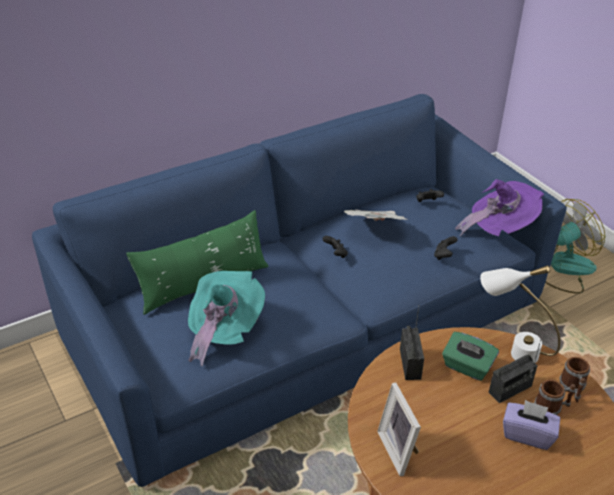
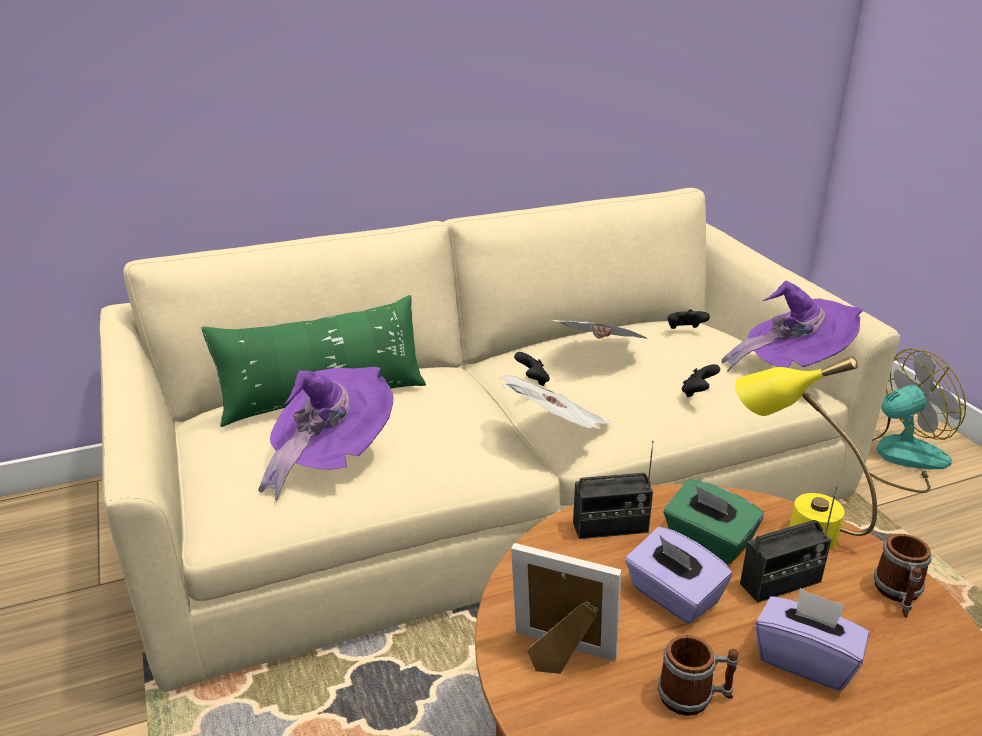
camera: 10 degrees right, 10 degrees down
blue sofa [32,94,567,487] -> beige sofa [100,188,900,692]
turquoise hat [188,271,265,367] -> purple hat [258,367,394,500]
picture frame [377,382,421,476] -> picture frame turned 120 degrees clockwise [511,543,621,674]
radio [400,308,424,380] -> radio turned 75 degrees clockwise [573,441,653,539]
white table lamp [480,265,561,363] -> yellow table lamp [735,356,877,548]
mug [534,380,575,415] -> mug moved to [658,635,739,716]
none -> newspaper [500,375,612,429]
none -> purple tissue box [625,527,732,624]

